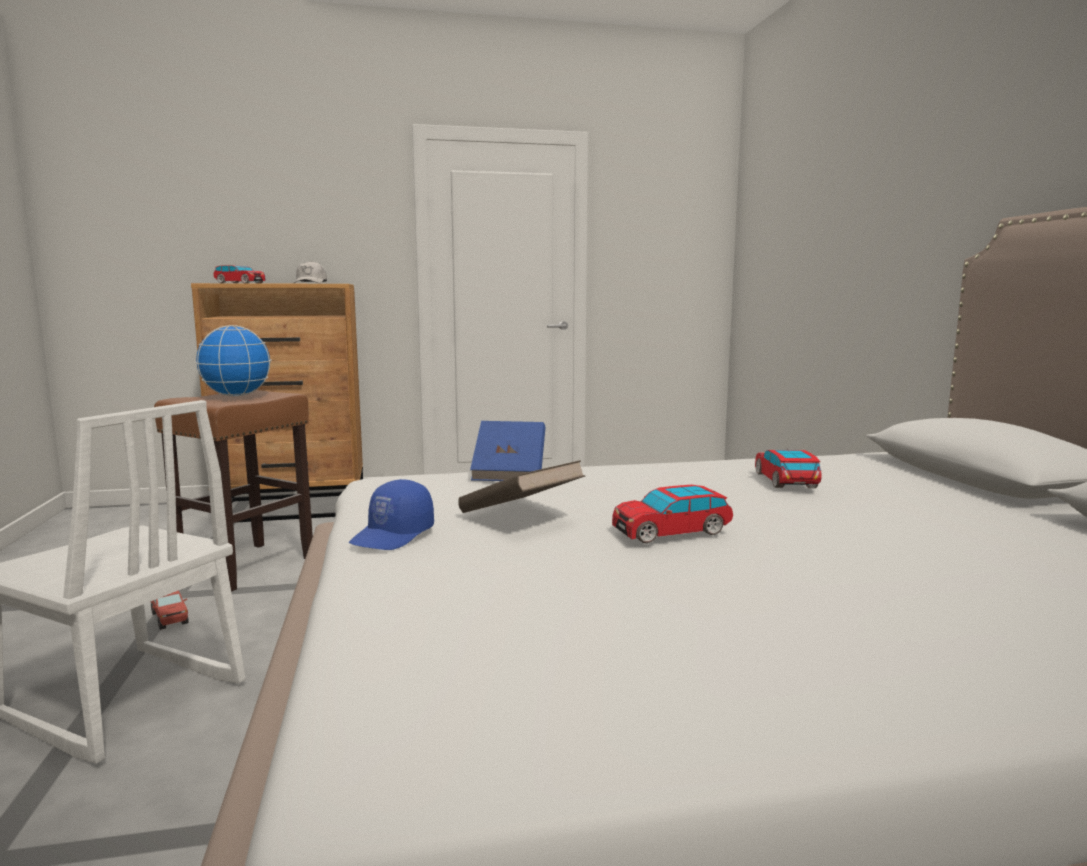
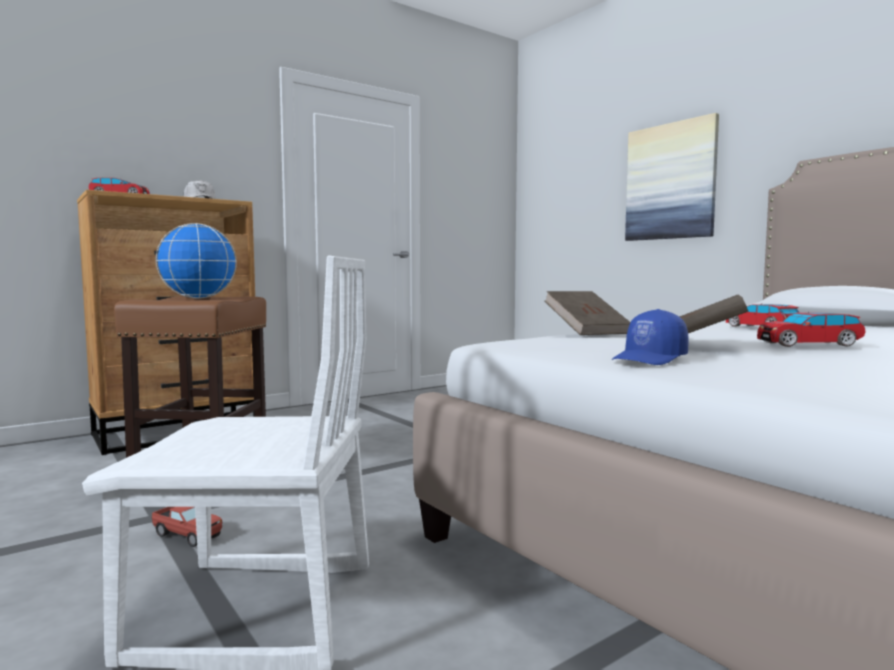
camera: 25 degrees left, 5 degrees down
blue cap [349,479,434,550] -> blue cap turned 45 degrees clockwise [612,309,689,365]
blue book [470,421,546,481] -> brown book [544,291,631,335]
toy car [612,485,733,543] -> toy car turned 45 degrees clockwise [757,311,866,347]
none -> picture [625,113,719,241]

